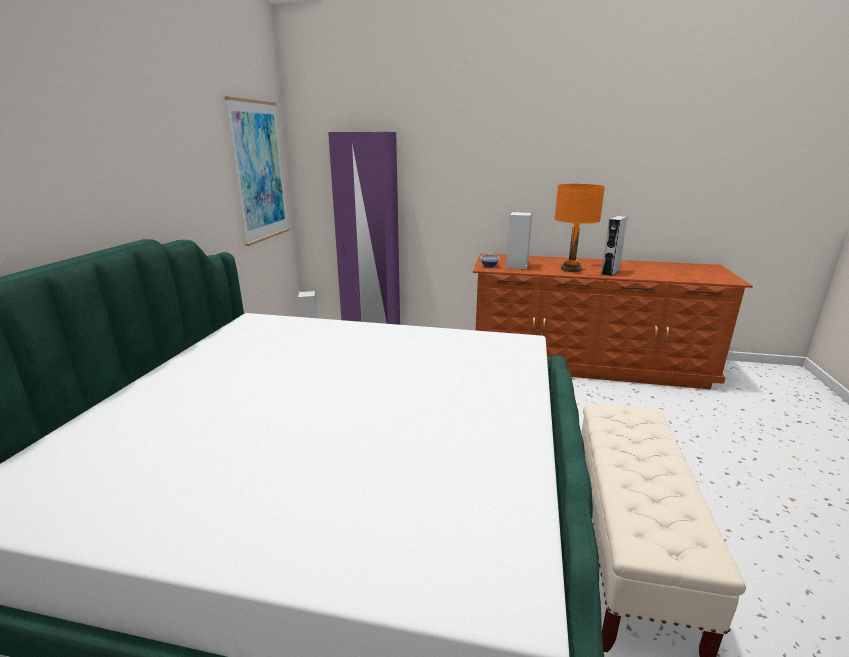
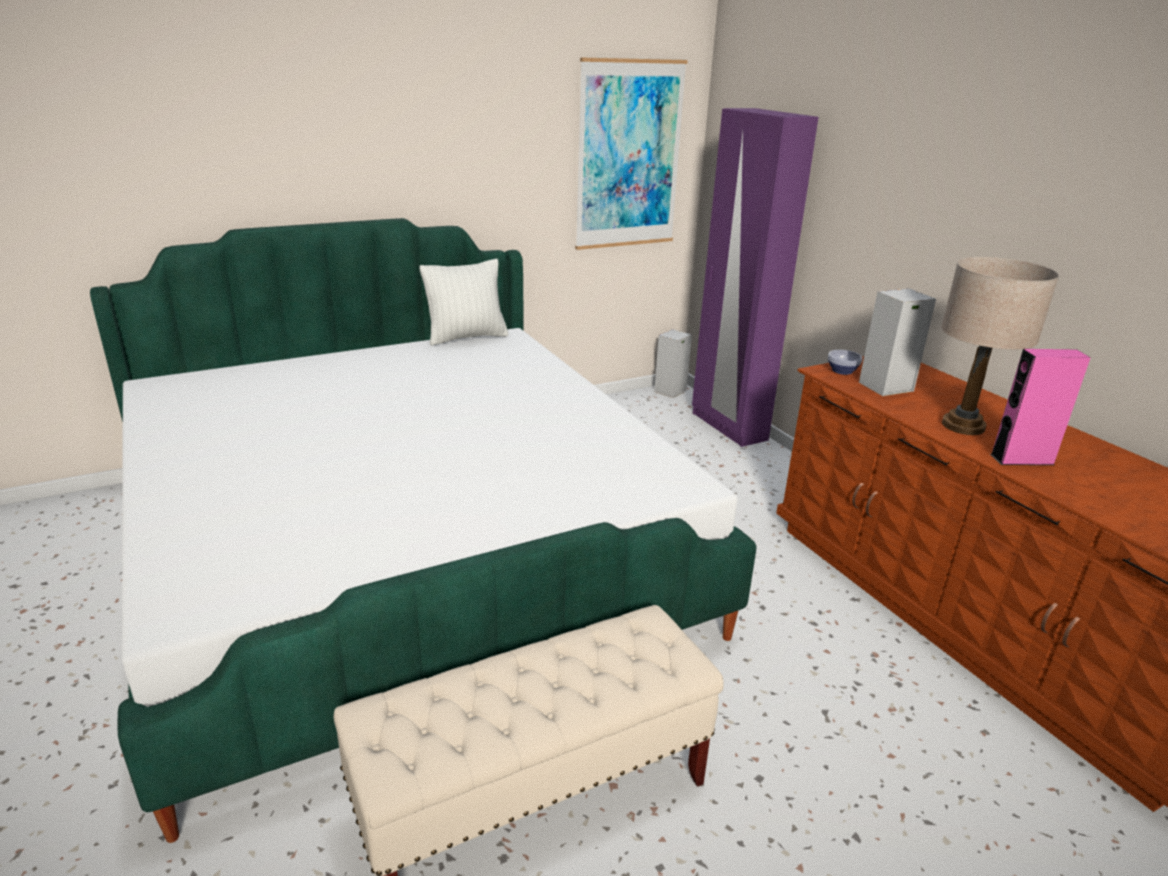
camera: 50 degrees right, 5 degrees up
orange table lamp [554,184,605,272] -> beige table lamp [941,257,1059,435]
grey speaker [601,216,628,276] -> pink speaker [990,349,1091,465]
none -> white pillow [419,259,508,346]

